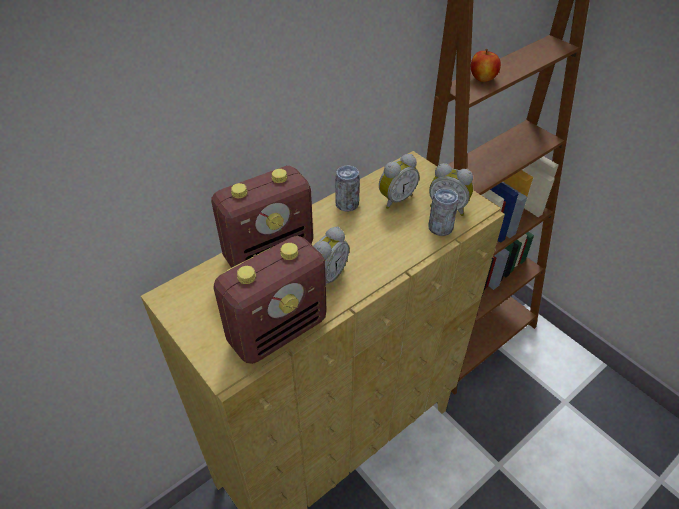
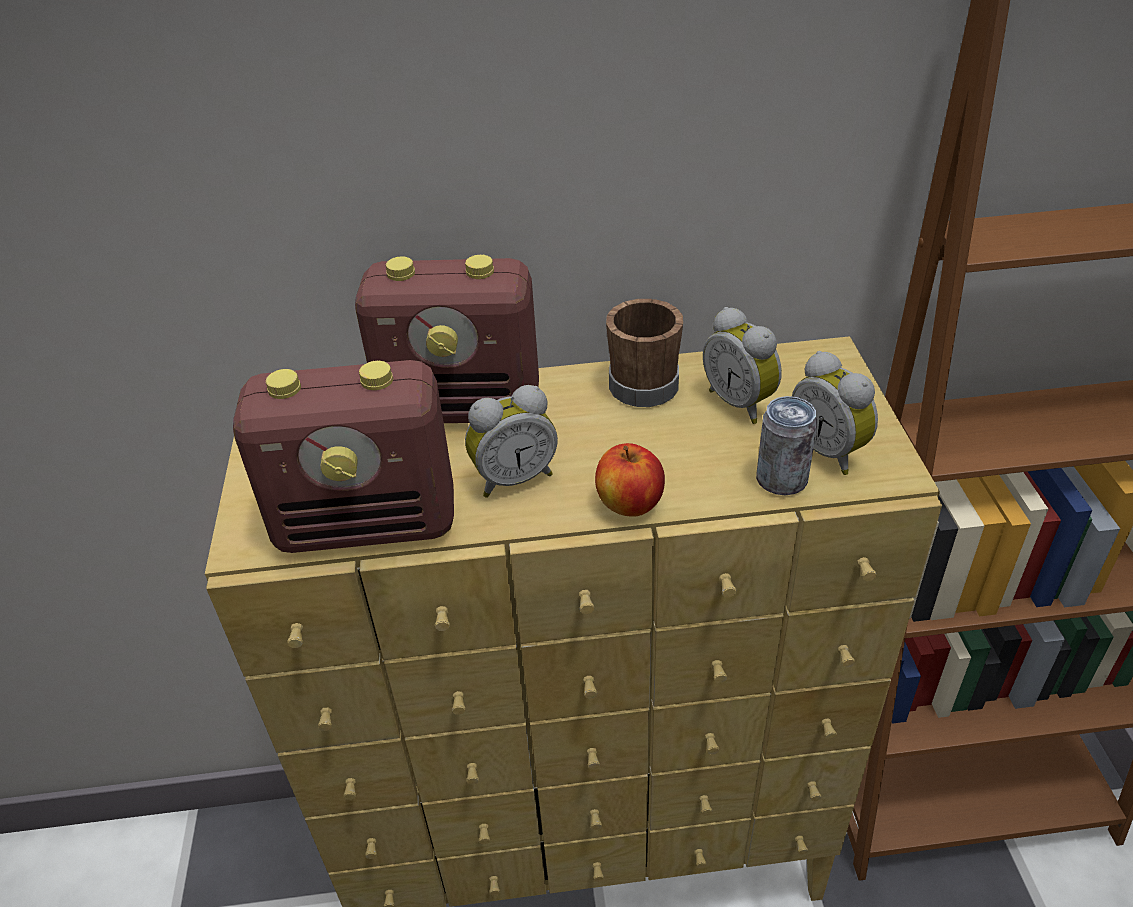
camera: 35 degrees right, 5 degrees down
can [335,166,360,211] -> brown mug [606,299,683,407]
alarm clock [379,154,419,209] -> alarm clock turned 60 degrees clockwise [703,307,782,424]
apple [471,49,501,82] -> apple moved to [595,443,665,517]

